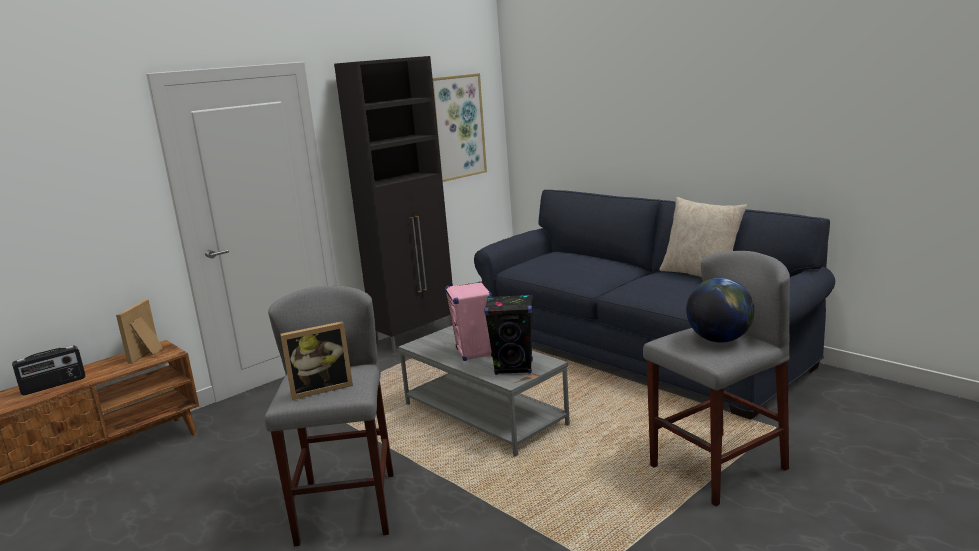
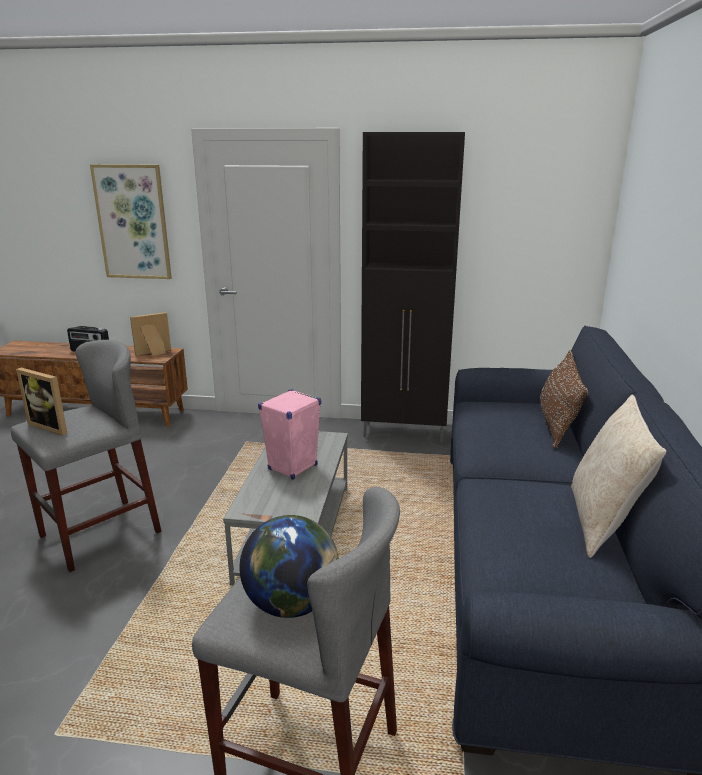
camera: 50 degrees right, 5 degrees up
picture [433,73,487,182] -> picture moved to [90,164,172,279]
black speaker [484,294,533,375] -> none
none -> brown pillow [540,350,589,448]

